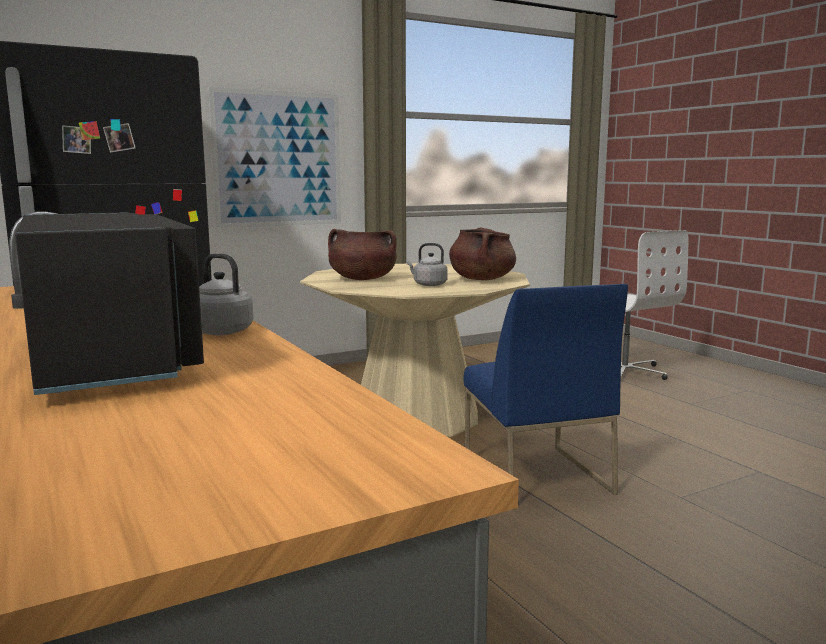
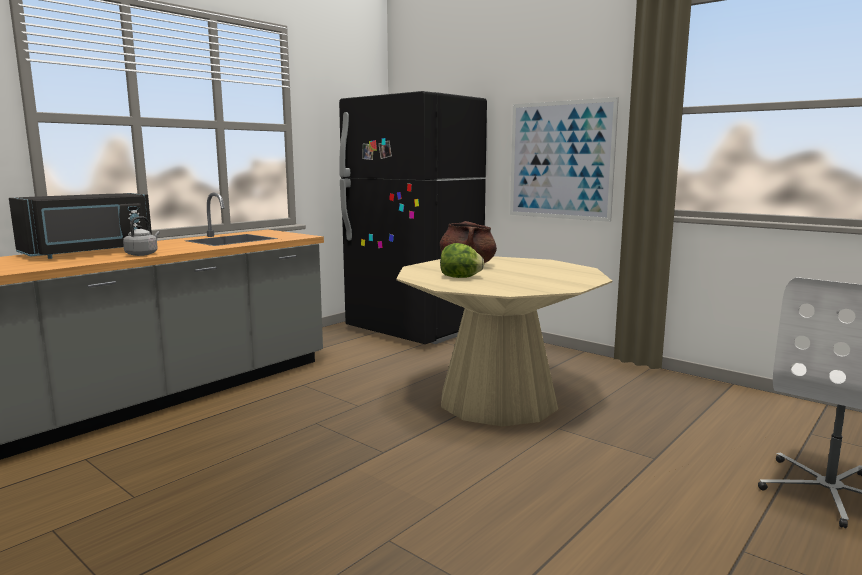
camera: 70 degrees right, 0 degrees up
grey kettle [407,243,448,286] -> lettuce [440,243,484,278]
brown cooking pot [449,227,516,280] -> none
blue chair [464,284,628,495] -> none

